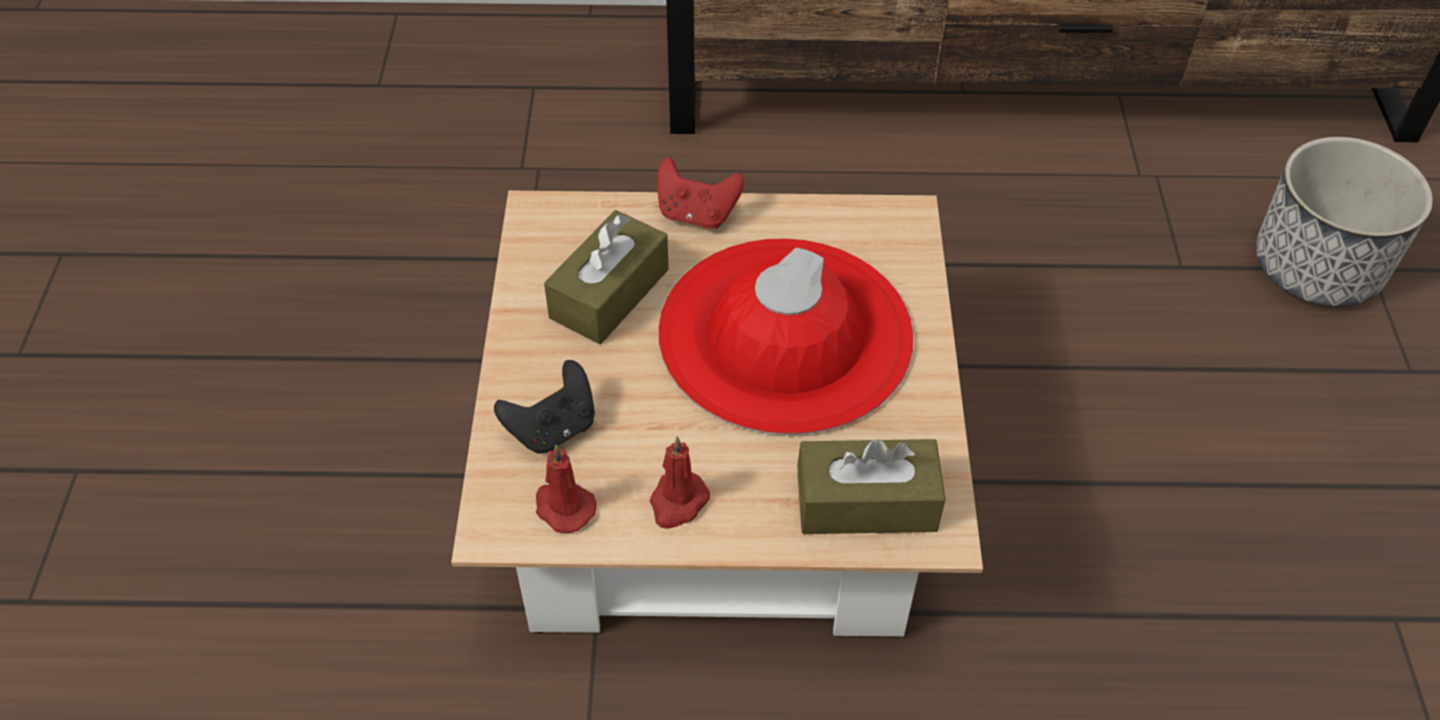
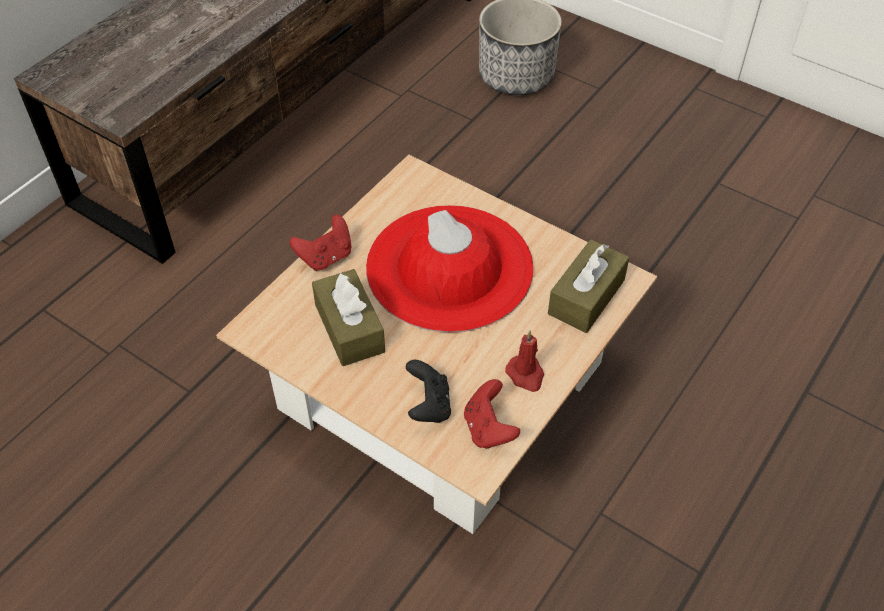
camera: 55 degrees left, 0 degrees up
red candle [536,444,596,533] -> red game controller [464,379,520,449]

